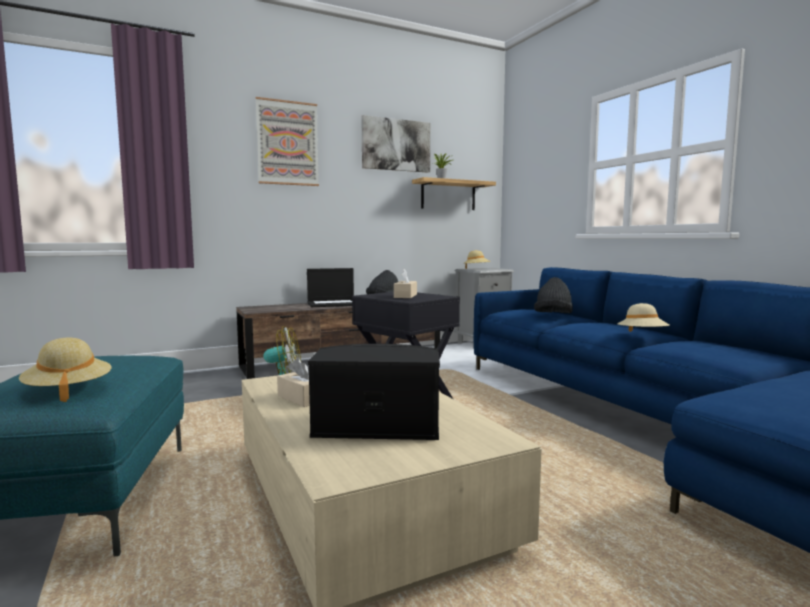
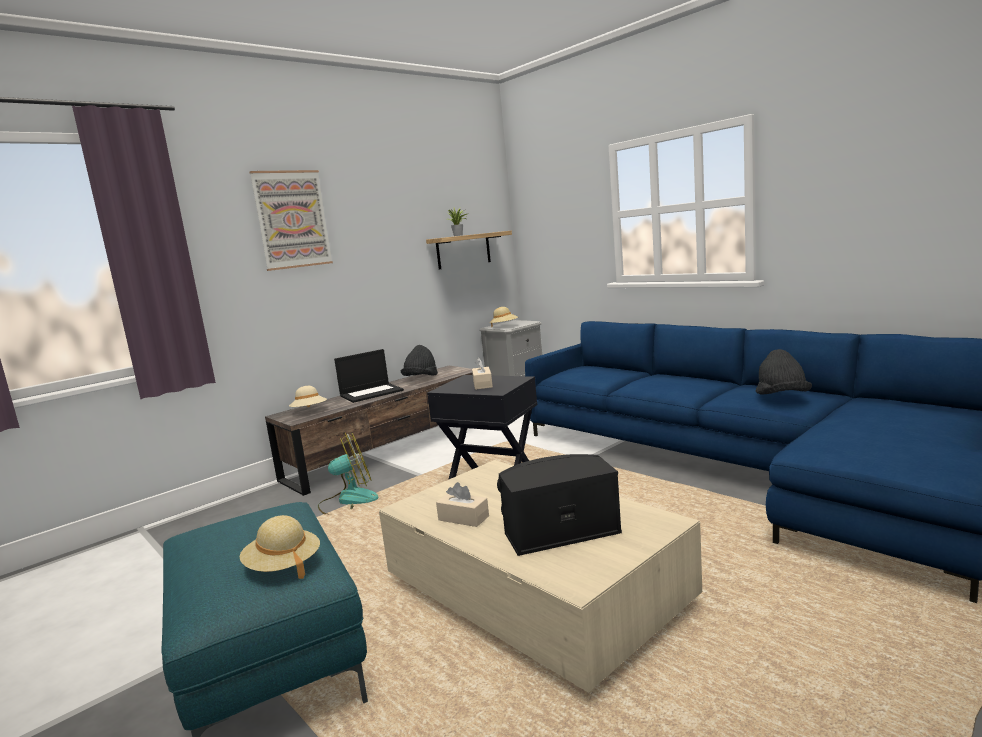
camera: 15 degrees left, 5 degrees up
picture [361,115,430,172] -> none
black hat [534,277,573,313] -> black hat moved to [756,349,812,395]
beige hat [617,303,670,332] -> beige hat moved to [289,386,327,407]

